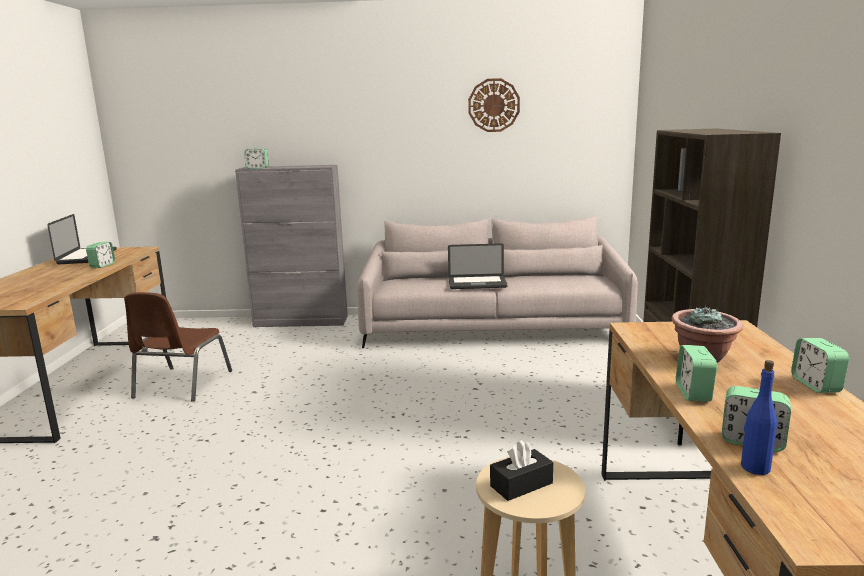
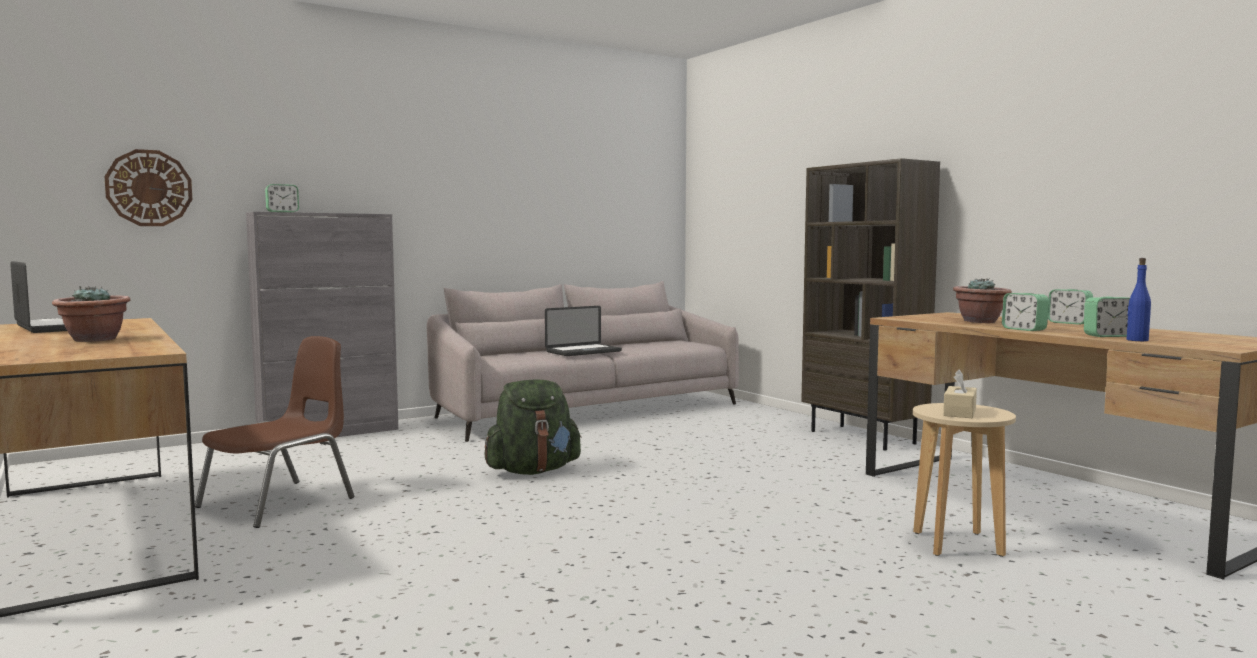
camera: 35 degrees left, 10 degrees down
alarm clock [86,242,115,268] -> none
brown chair [124,292,232,402] -> brown chair turned 120 degrees counterclockwise [195,336,354,528]
wall clock [468,78,520,132] -> wall clock moved to [104,149,192,226]
black tissue box [490,440,553,501] -> beige tissue box [943,369,977,418]
none -> potted plant [52,286,130,342]
none -> green backpack [484,379,582,475]

